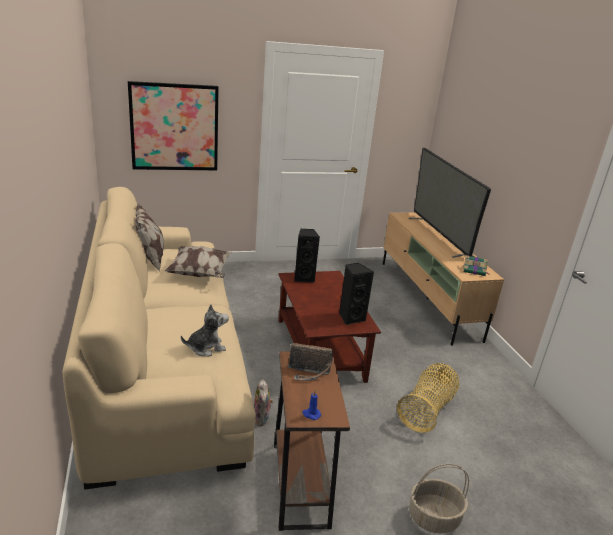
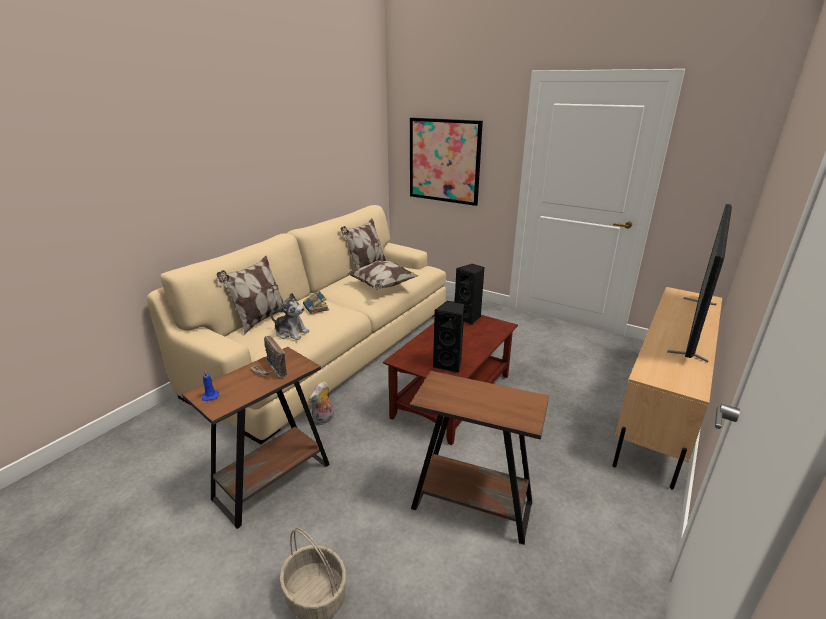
camera: 50 degrees right, 0 degrees up
basket [397,363,459,433] -> brown side table [410,371,549,545]
book [463,255,490,276] -> book moved to [303,291,329,314]
none -> pillow [217,256,284,334]

